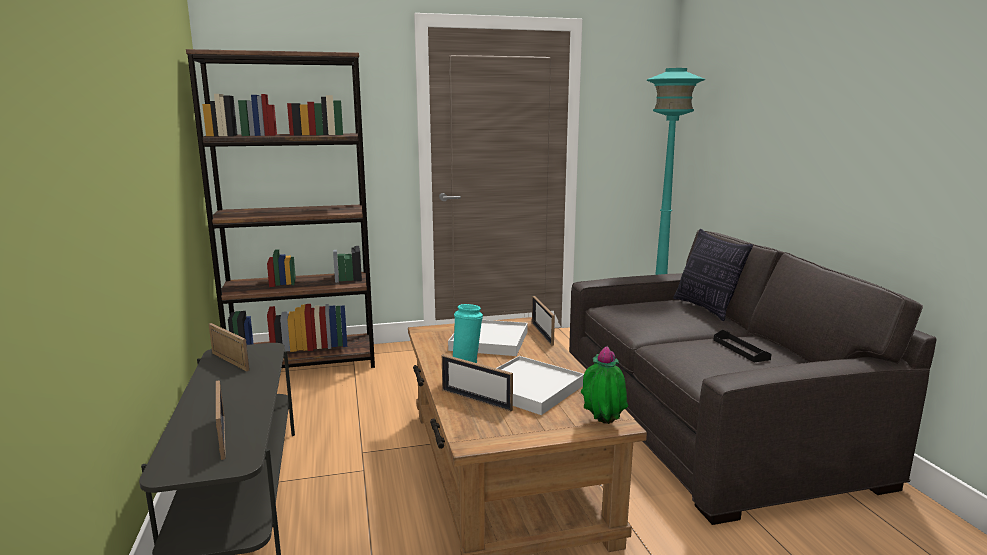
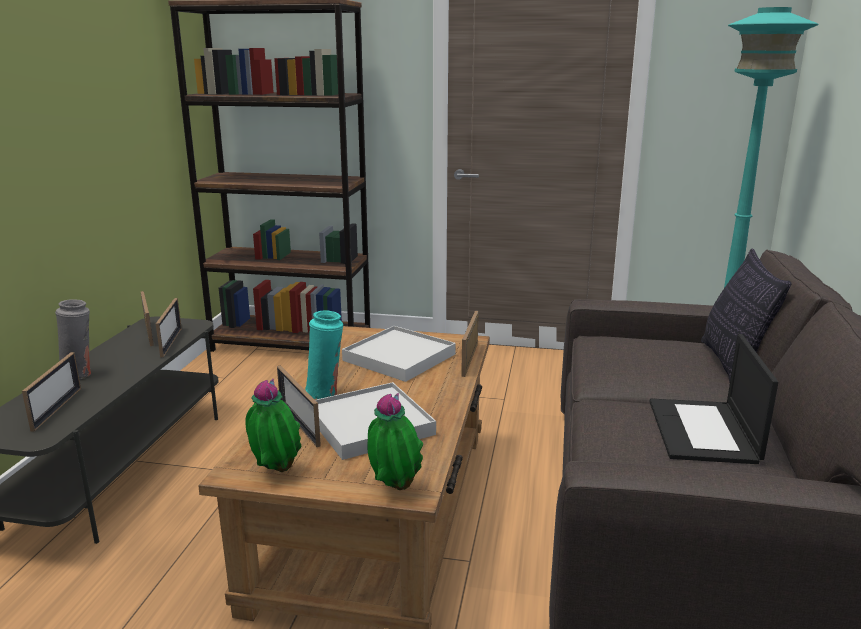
camera: 25 degrees right, 5 degrees up
black tray [713,330,771,363] -> laptop [649,334,778,464]
none -> grey vase [55,299,91,380]
none -> picture frame [156,298,182,357]
none -> potted plant [245,379,301,472]

